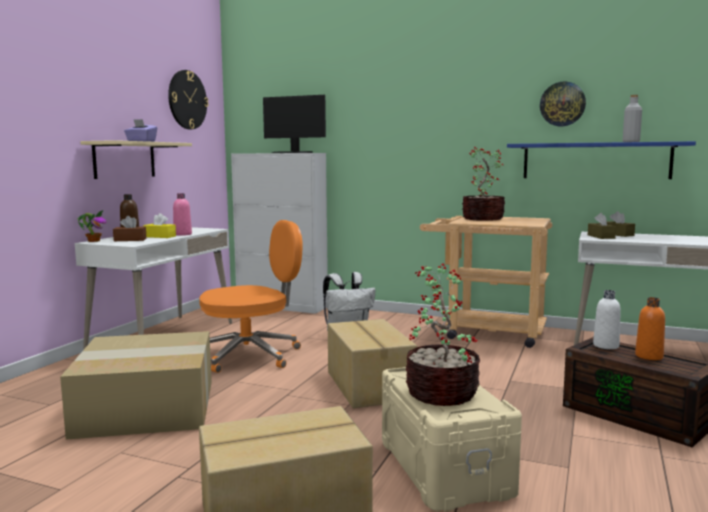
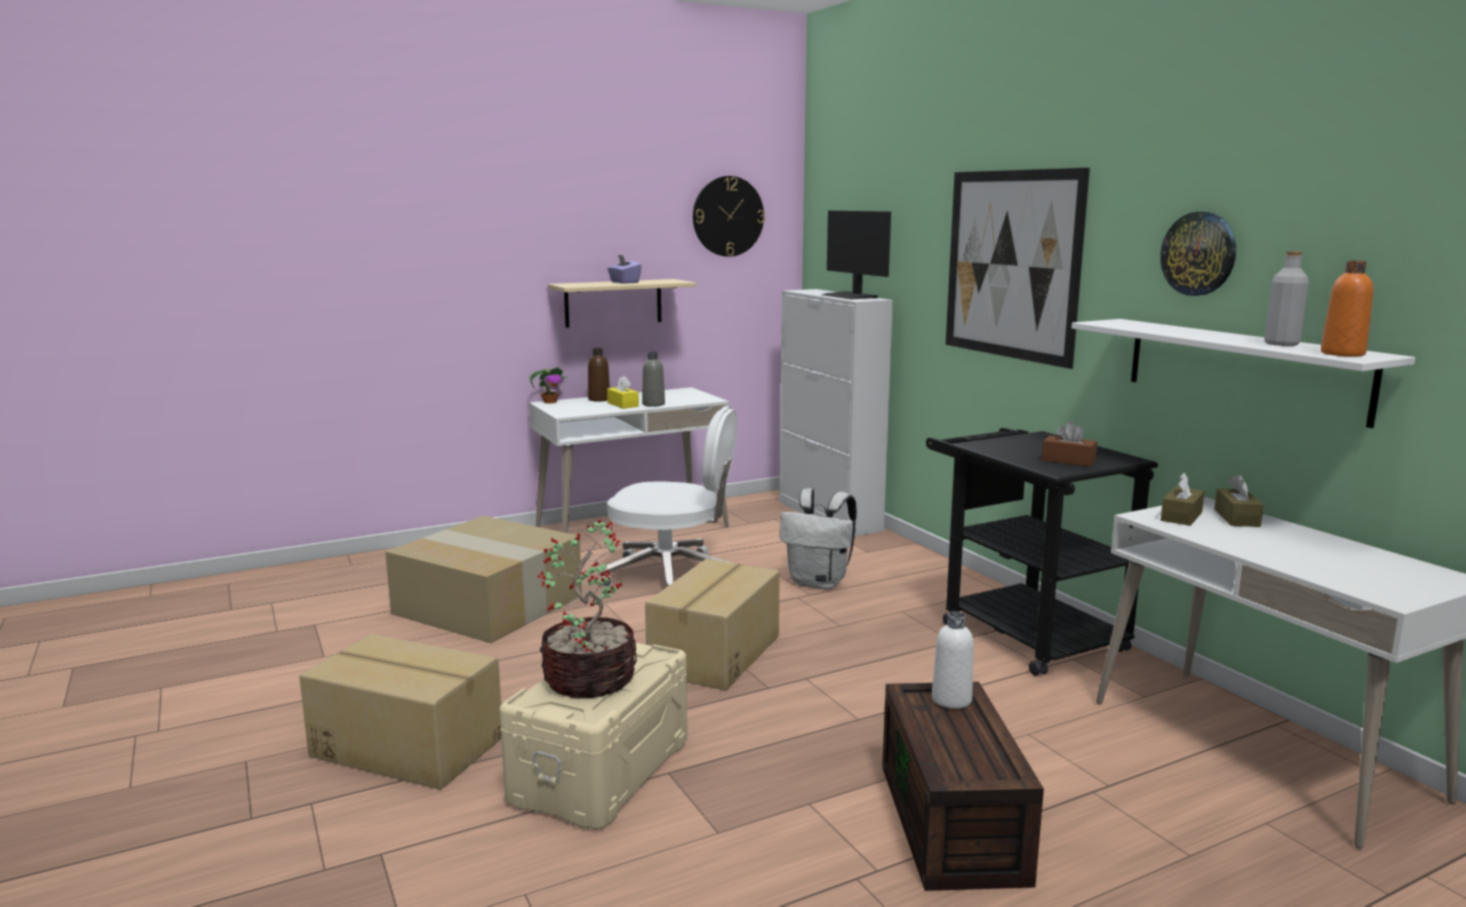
camera: 40 degrees right, 5 degrees up
brown tissue box [113,216,146,241] -> brown tissue box moved to [1042,421,1098,467]
pink bottle [173,193,192,236] -> grey bottle [642,352,665,407]
orange office chair [199,220,303,373] -> white office chair [600,406,737,587]
beige cart [420,216,552,348] -> black cart [926,428,1158,676]
potted plant [462,146,505,221] -> none
blue shelf [507,141,696,179] -> white shelf [1072,319,1415,428]
orange bottle [635,297,665,360] -> orange bottle moved to [1321,260,1373,357]
none -> picture [946,168,1090,369]

